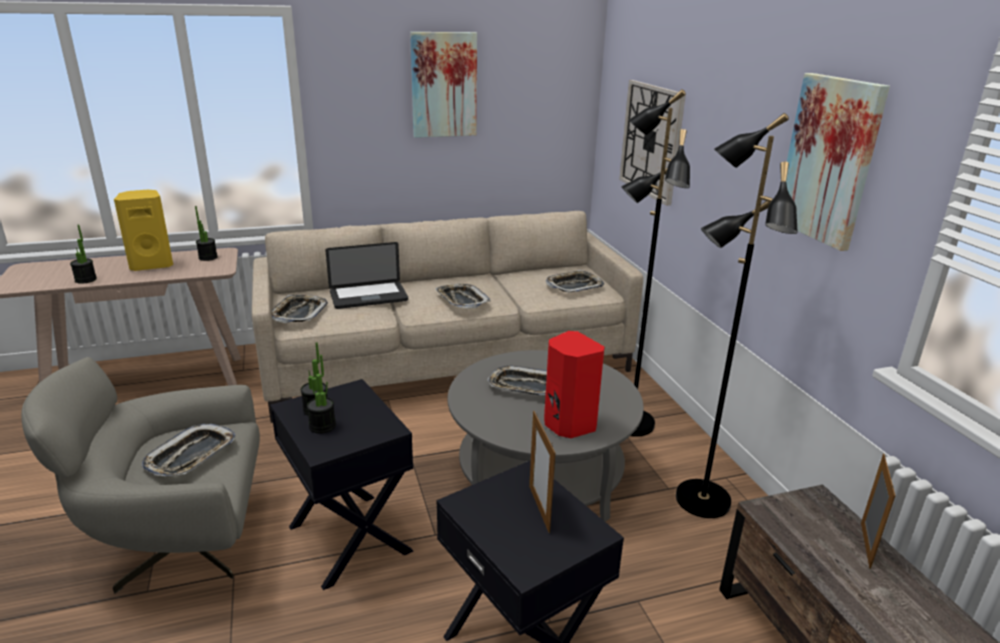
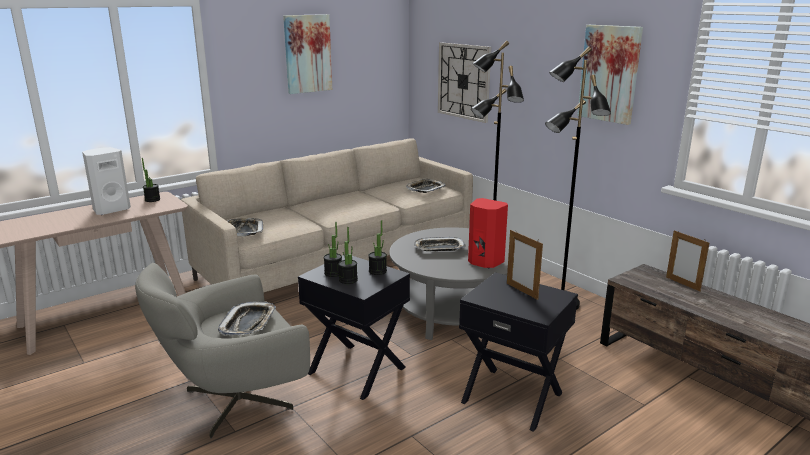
camera: 20 degrees left, 5 degrees down
potted plant [70,225,97,284] -> potted plant moved to [368,220,387,275]
yellow speaker [114,190,173,271] -> white speaker [82,147,131,215]
laptop [325,242,408,309] -> none
tray [435,284,491,309] -> none
picture frame [861,454,896,569] -> picture frame turned 150 degrees clockwise [666,230,709,292]

